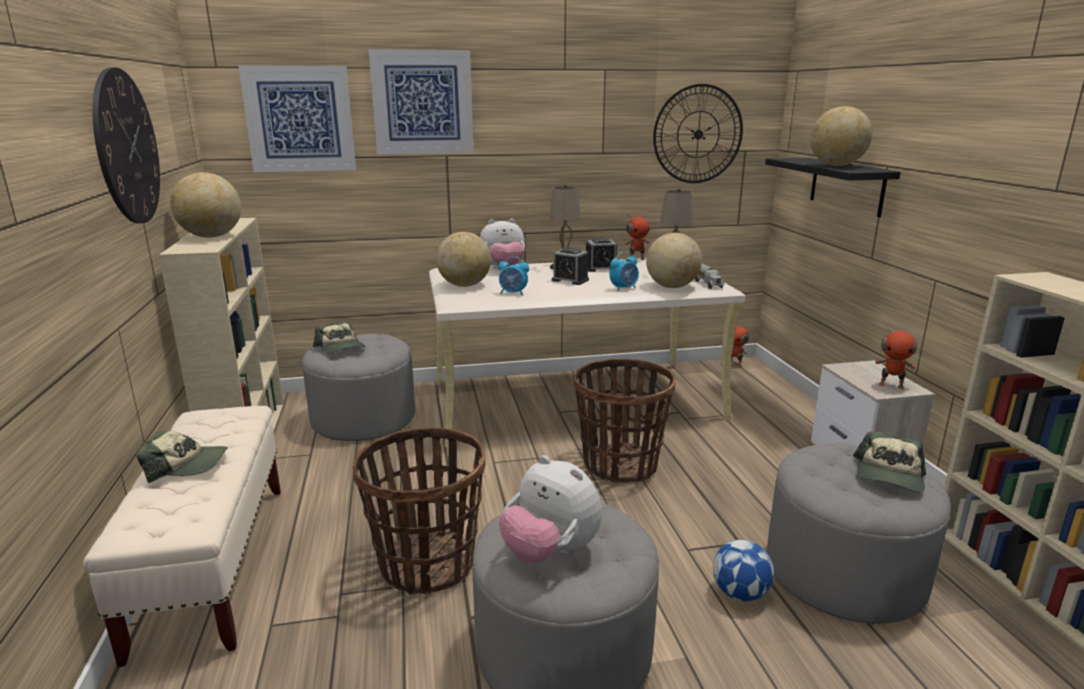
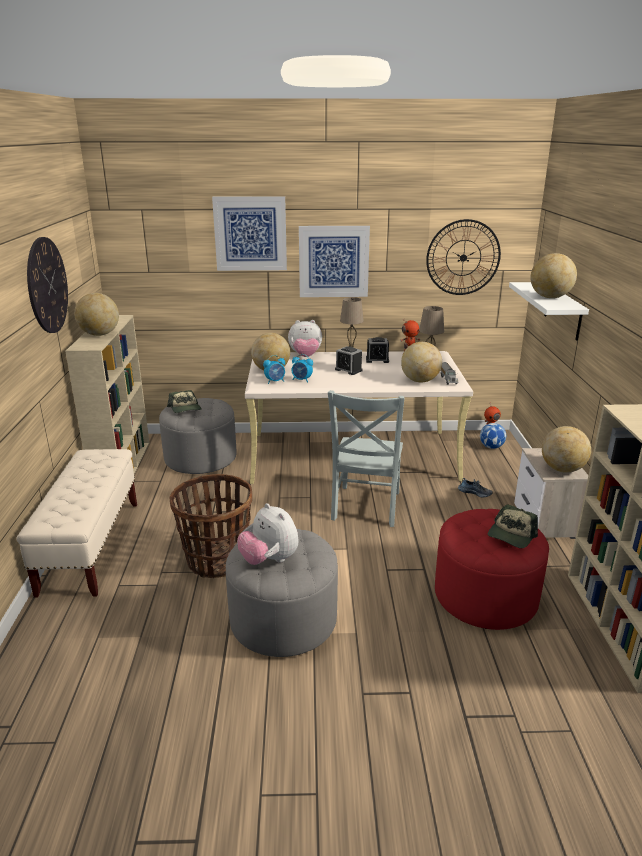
camera: 10 degrees right, 5 degrees up
cap [137,431,228,483] -> none
picture [238,65,356,172] -> picture moved to [299,226,370,297]
basket [573,359,676,483] -> grey chair [328,390,404,527]
alarm clock [610,252,639,291] -> alarm clock moved to [263,355,285,384]
football [713,540,774,601] -> football moved to [480,423,506,449]
black shelf [765,158,901,217] -> white shelf [509,282,589,341]
grey ottoman [767,443,951,624] -> red ottoman [435,509,549,630]
toy robot [875,324,917,389] -> globe [542,426,591,473]
none -> shoe [458,478,493,497]

